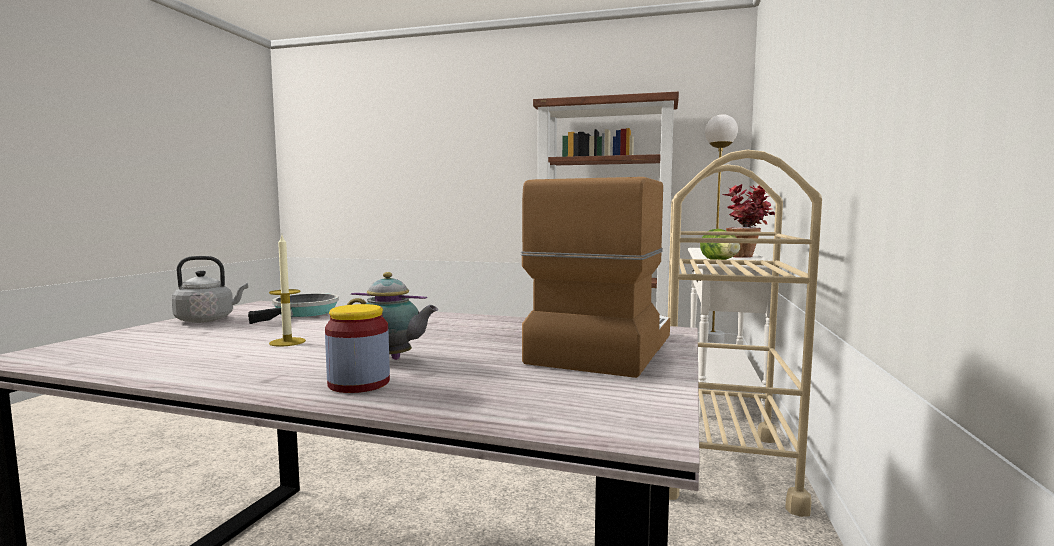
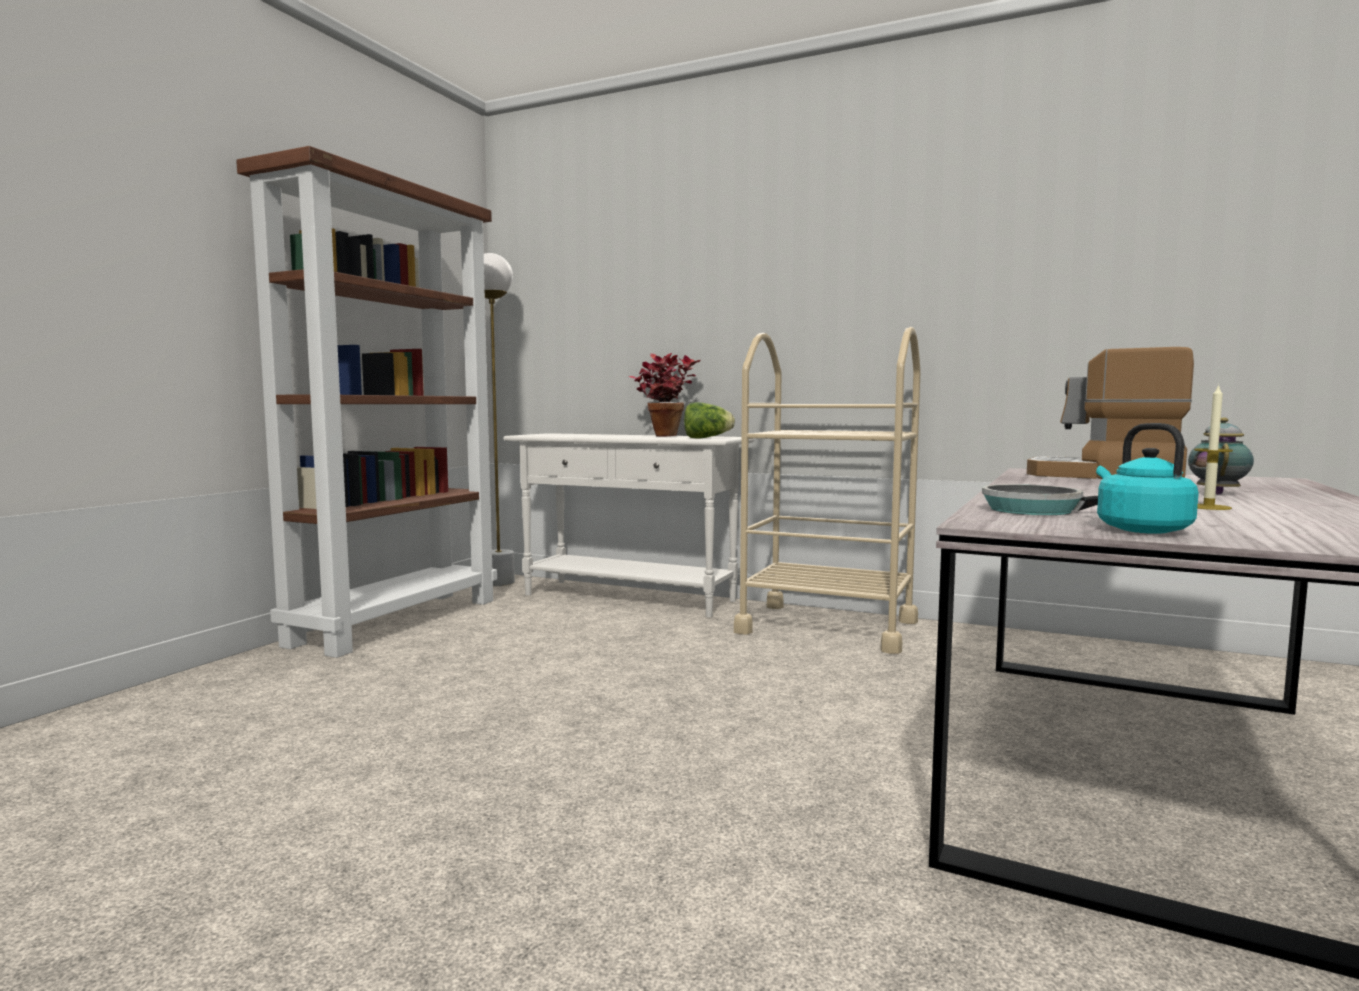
camera: 80 degrees left, 0 degrees up
grey kettle [171,256,248,323] -> turquoise kettle [1096,423,1199,534]
jar [325,304,390,393] -> none

